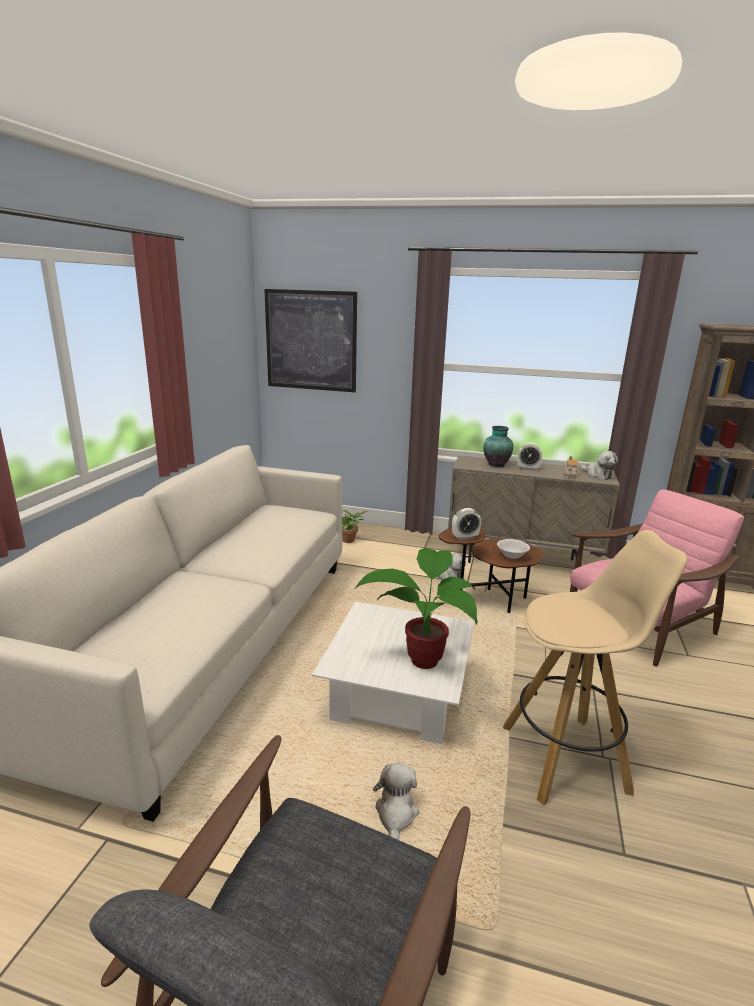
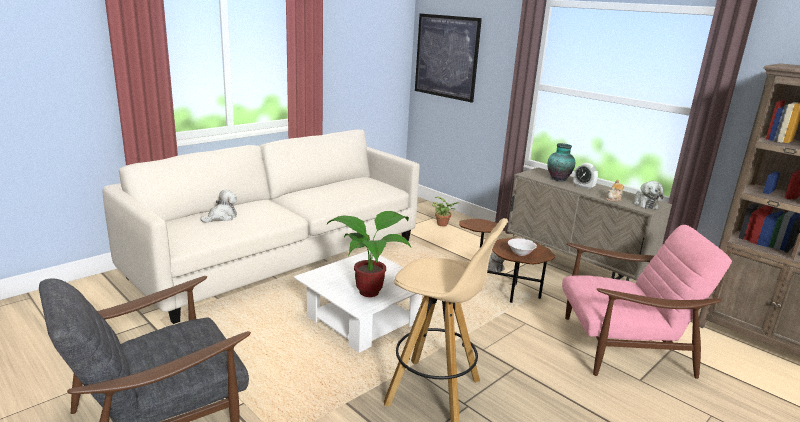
camera: 30 degrees right, 0 degrees up
plush toy [373,763,419,840] -> plush toy moved to [200,190,237,223]
alarm clock [452,508,481,540] -> none

